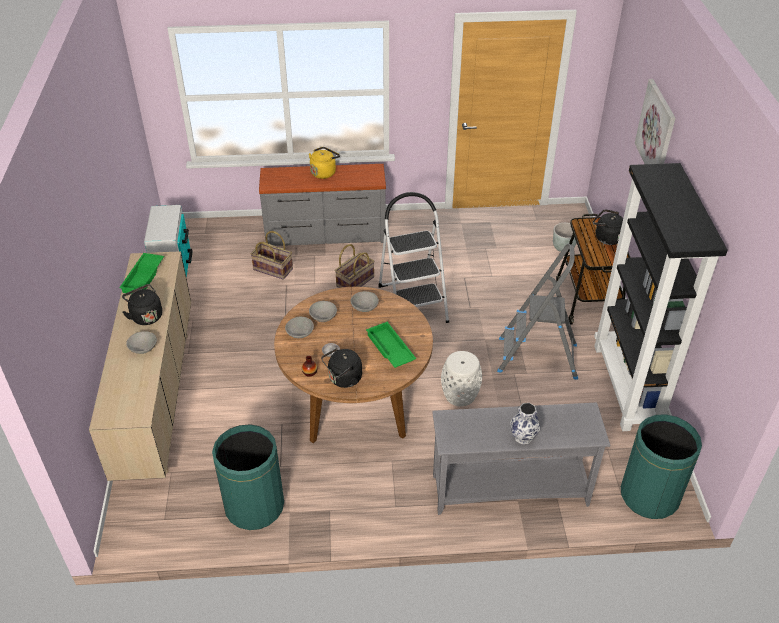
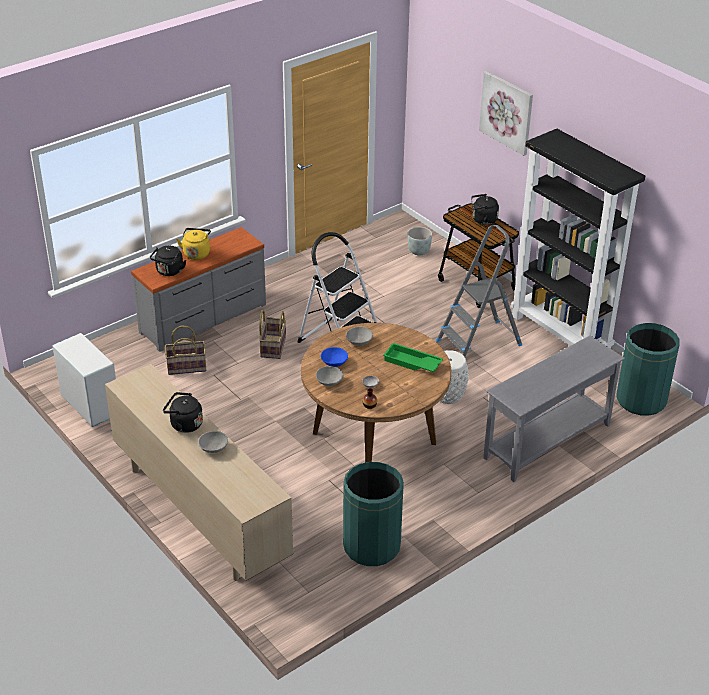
camera: 35 degrees left, 5 degrees down
green tray [119,253,164,294] -> none
grey bowl [309,301,337,322] -> blue bowl [321,347,348,367]
black kettle [321,348,362,388] -> black kettle moved to [150,246,186,276]
vase [510,403,540,444] -> none

